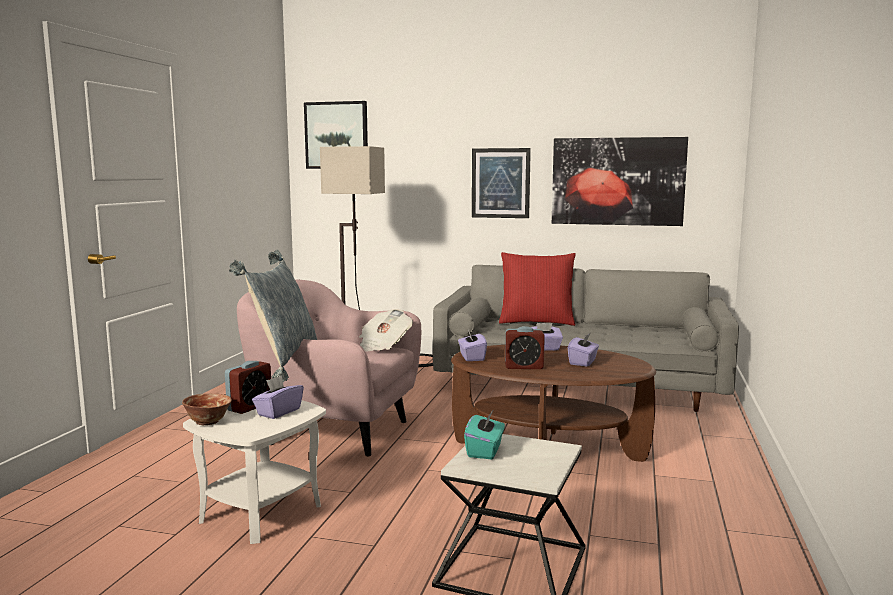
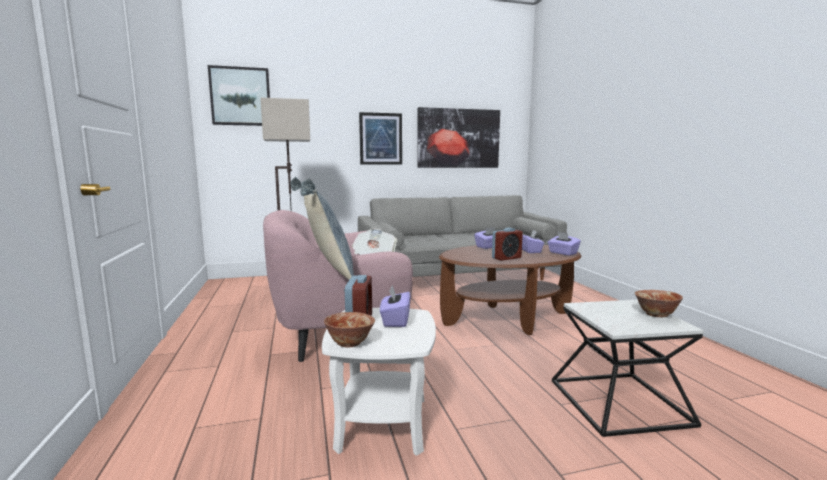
camera: 30 degrees left, 0 degrees up
purple tissue box [458,330,487,361] -> purple tissue box moved to [547,232,581,256]
turquoise tissue box [464,409,505,459] -> none
red pillow [499,252,576,326] -> none
none -> bowl [635,290,683,317]

